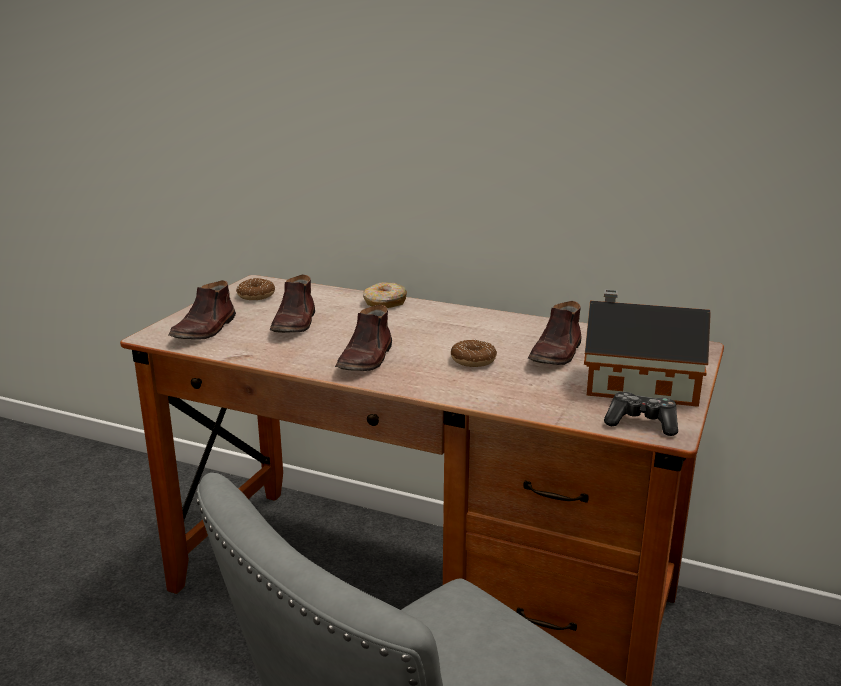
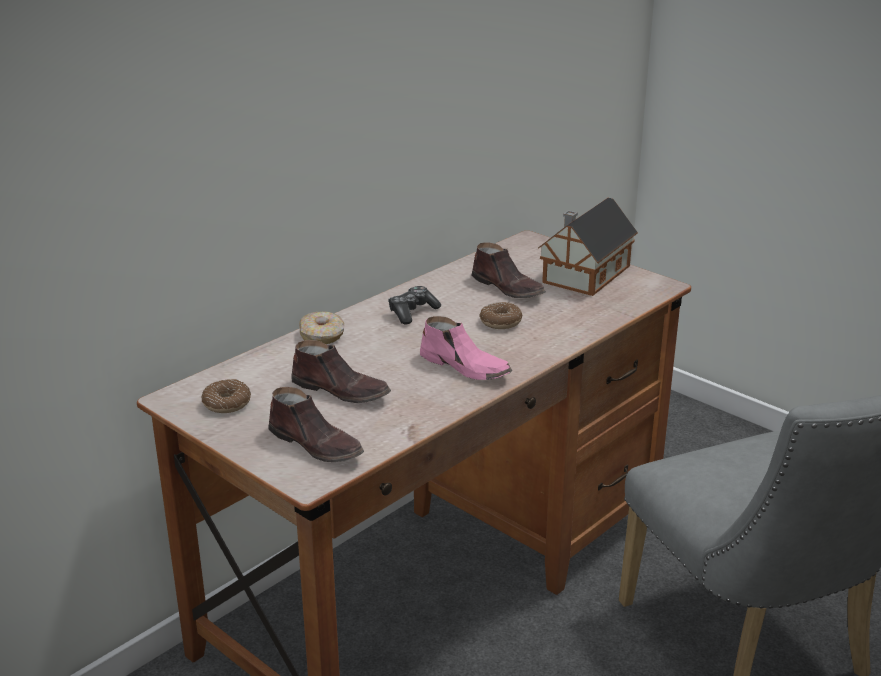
camera: 70 degrees left, 5 degrees up
brown shoe [335,304,392,371] -> pink shoe [420,316,512,380]
game controller [604,392,678,436] -> game controller moved to [388,286,441,324]

